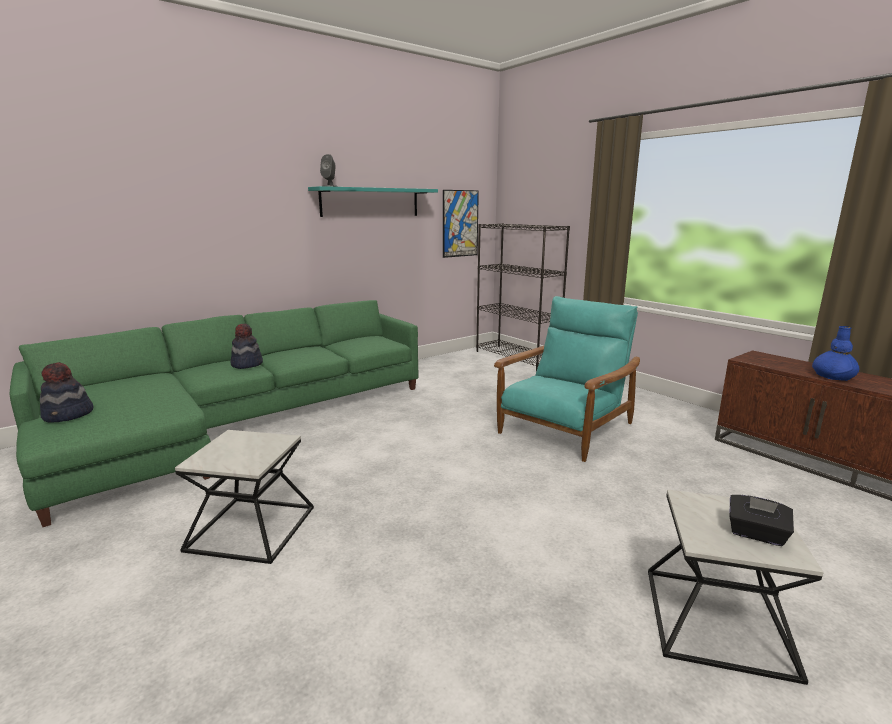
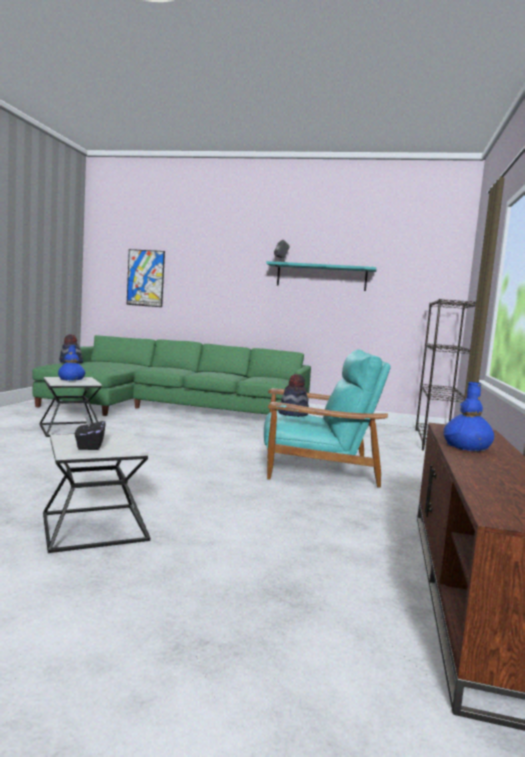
camera: 50 degrees right, 10 degrees down
hat [230,323,263,369] -> hat moved to [278,374,309,417]
picture [443,190,479,258] -> picture moved to [127,249,165,307]
none -> blue vase [58,345,85,381]

